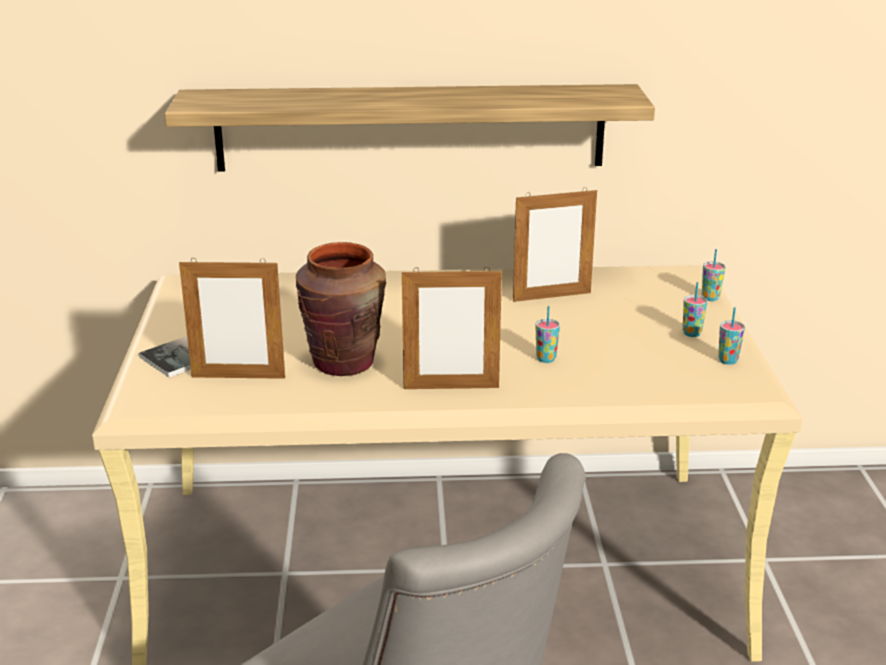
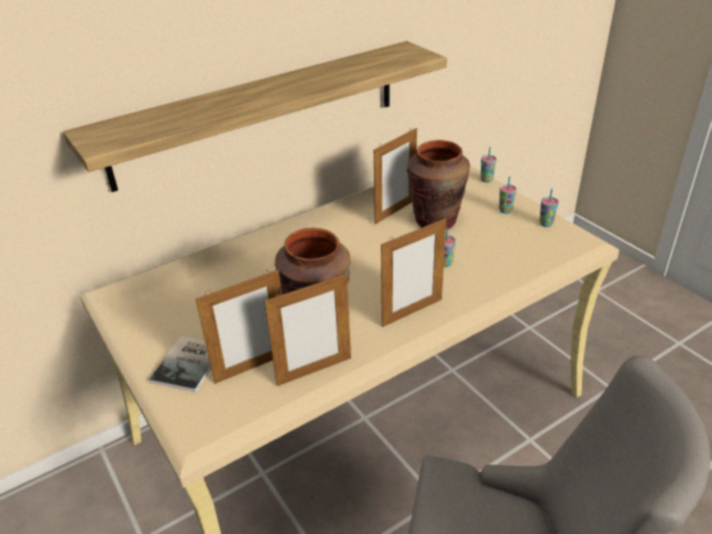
camera: 30 degrees left, 10 degrees up
none -> picture frame [265,274,351,386]
none -> brown vase [407,140,470,230]

